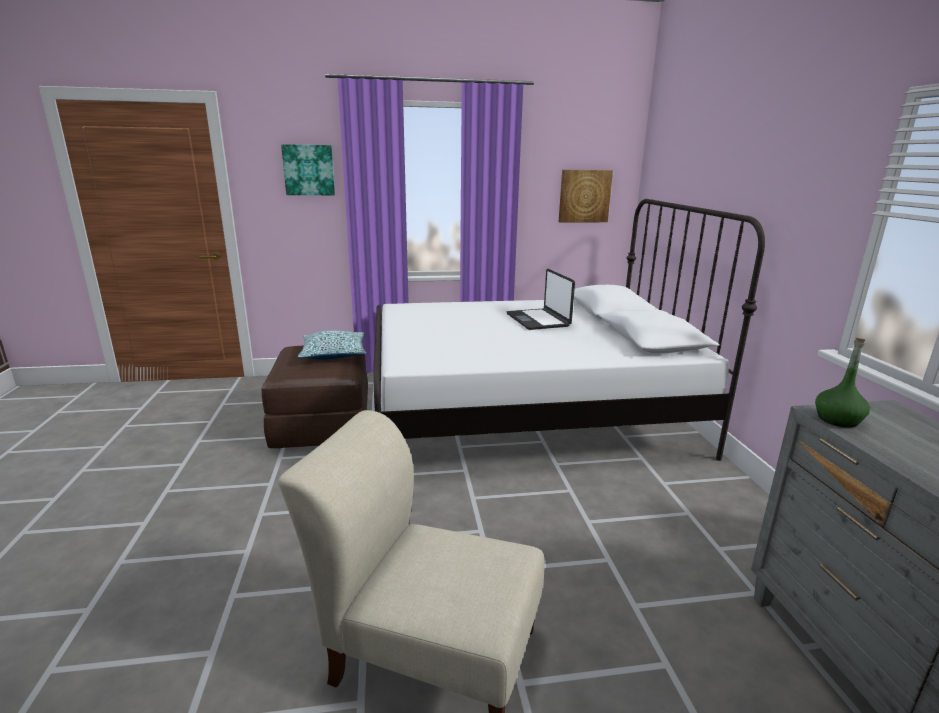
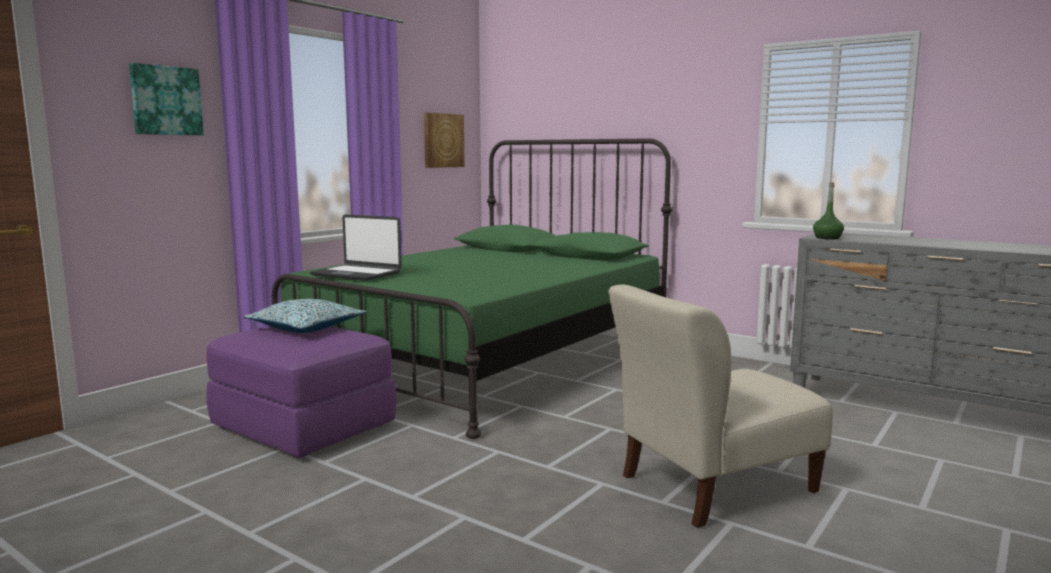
camera: 45 degrees left, 10 degrees down
brown ottoman [261,346,368,448] -> purple ottoman [206,326,397,458]
white bed [373,199,765,461] -> green bed [272,138,672,439]
laptop [507,269,575,330] -> laptop moved to [310,215,402,281]

